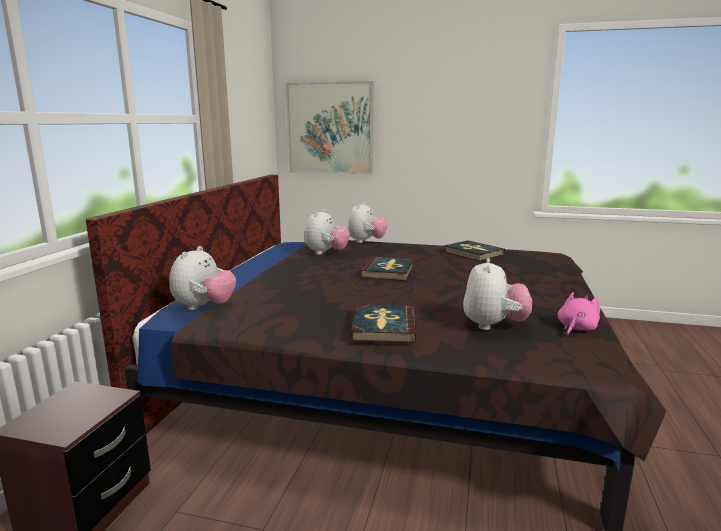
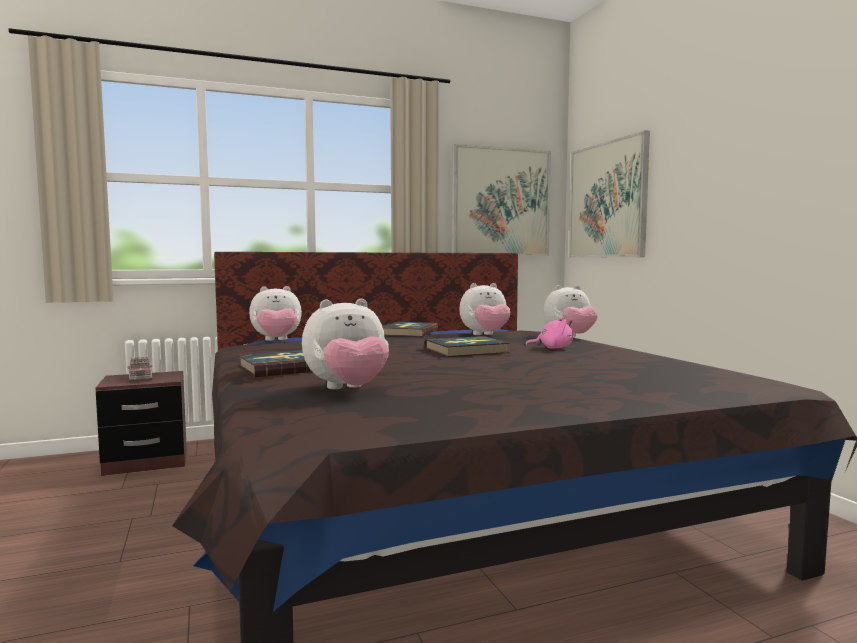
camera: 55 degrees right, 10 degrees down
book [444,240,505,261] -> book moved to [382,322,439,337]
pink plush toy [557,292,600,336] -> pink plush toy moved to [525,318,573,349]
none -> toy truck [128,357,152,382]
none -> picture [452,144,551,256]

